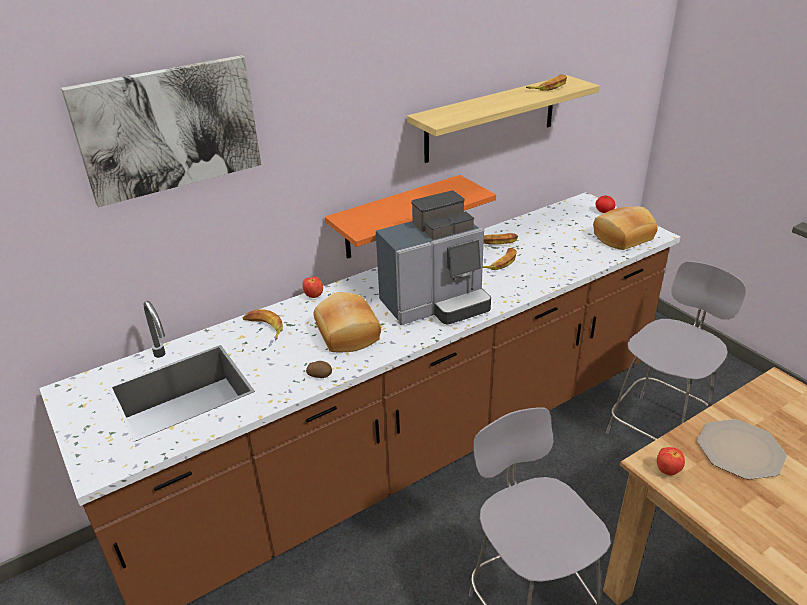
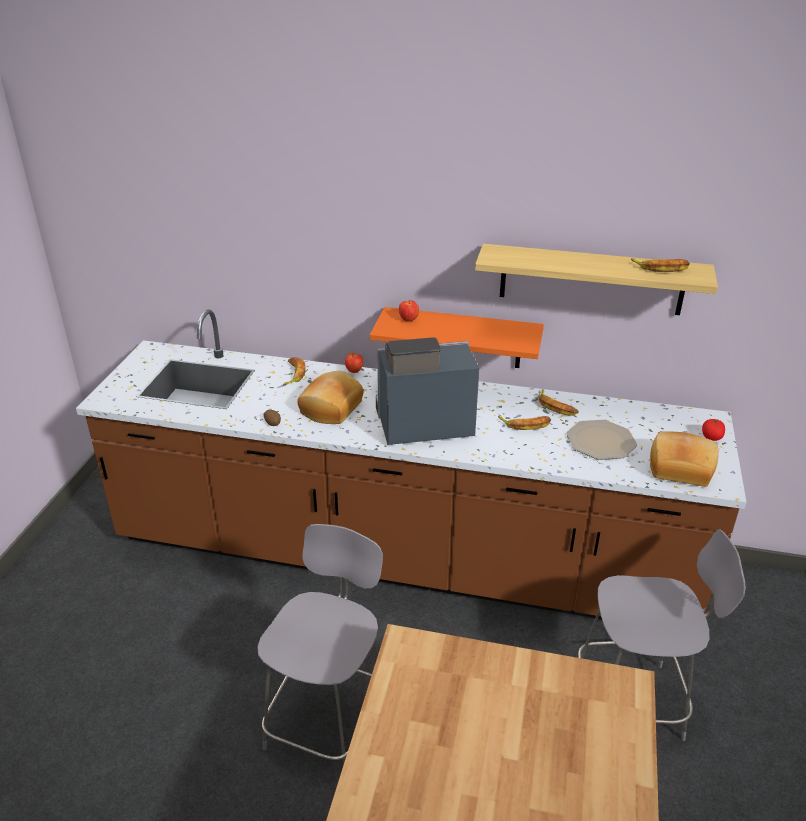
camera: 45 degrees right, 0 degrees up
picture [61,55,261,207] -> none
coffee machine [376,191,491,325] -> coffee machine turned 150 degrees clockwise [376,337,480,445]
apple [657,447,685,475] -> apple moved to [399,300,419,322]
plate [697,419,787,480] -> plate moved to [566,420,637,460]

